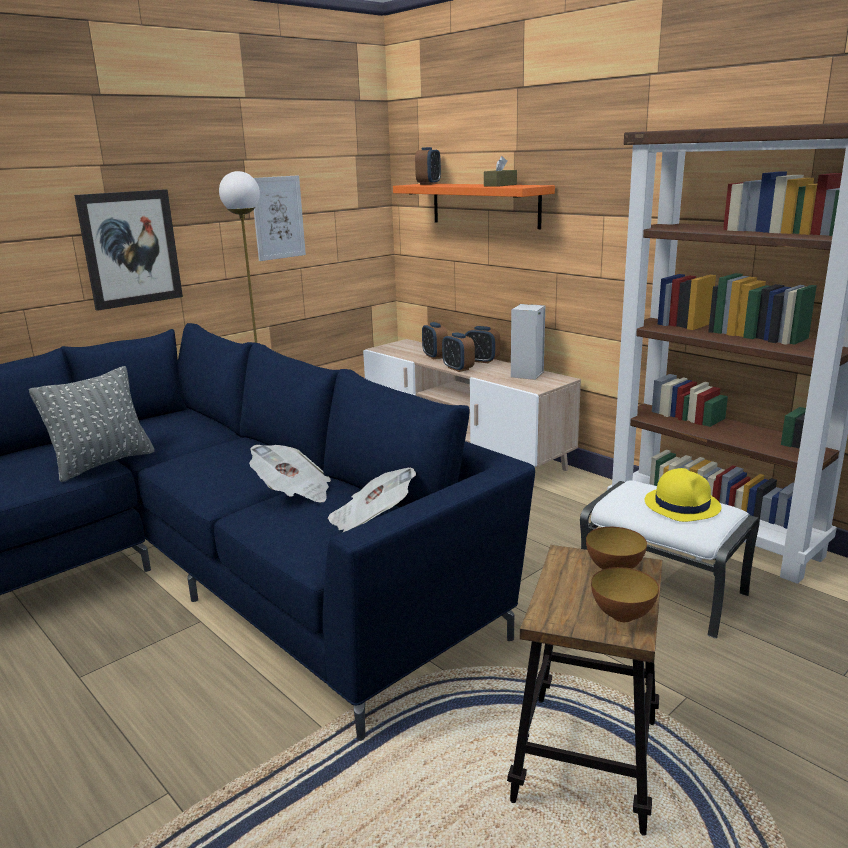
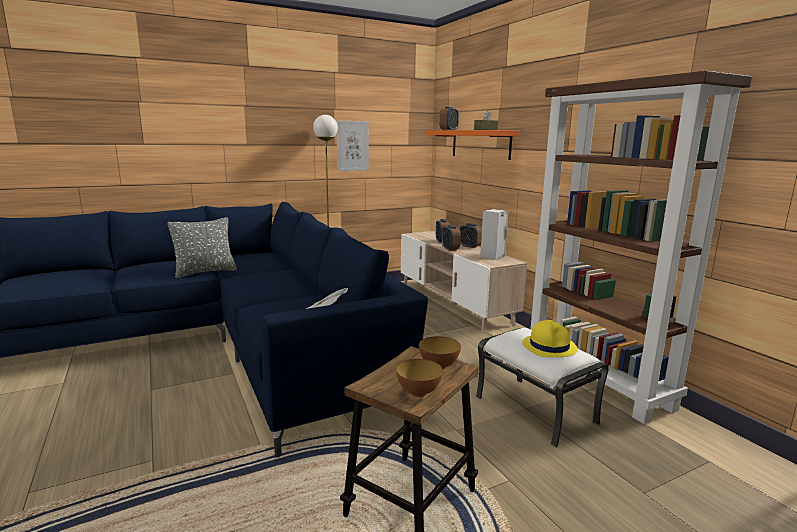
camera: 15 degrees right, 5 degrees down
picture [74,189,183,311] -> none
newspaper [249,445,331,503] -> none

